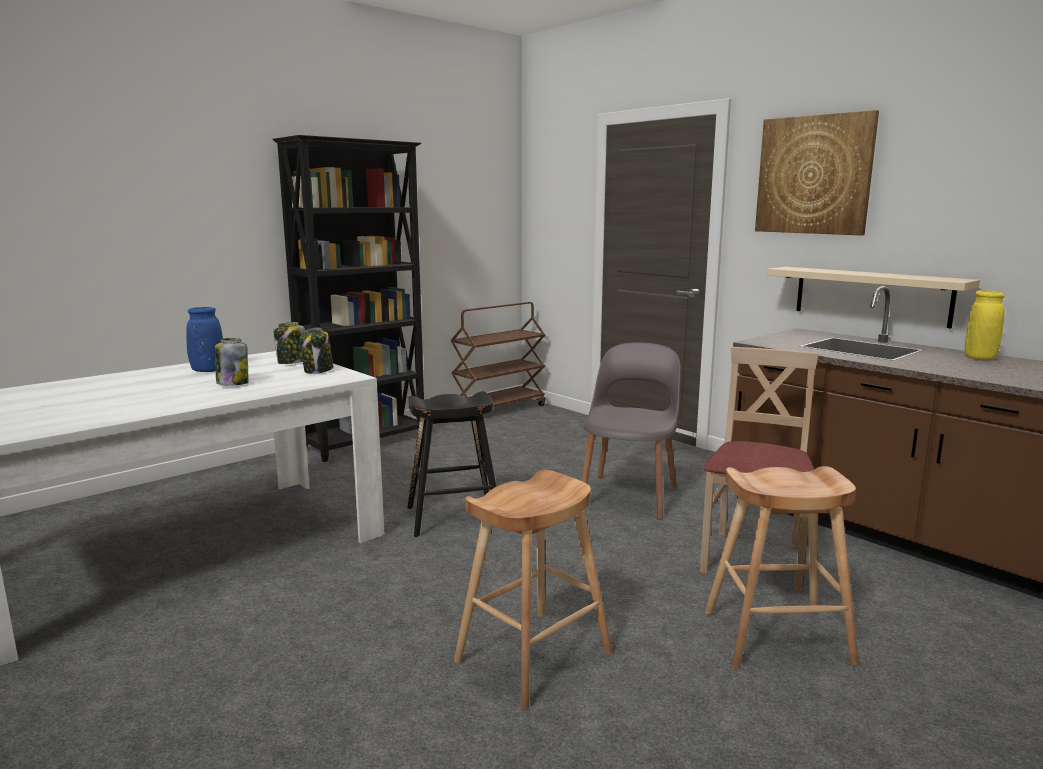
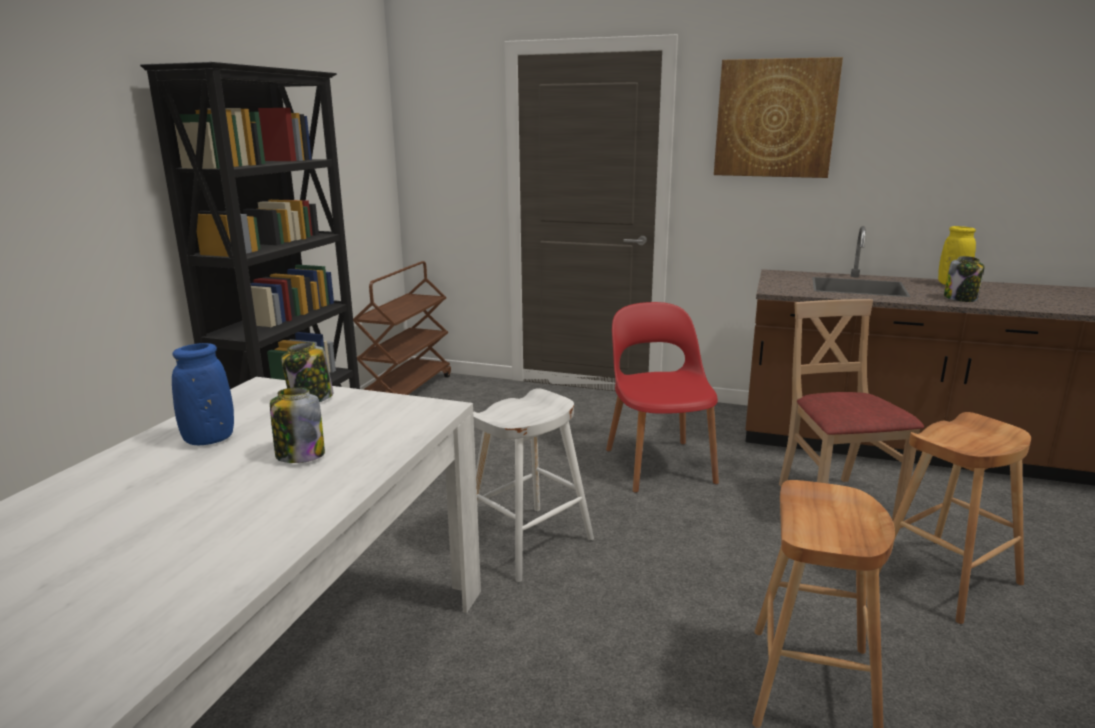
camera: 30 degrees left, 5 degrees up
jar [300,328,333,374] -> jar moved to [944,256,985,302]
black stool [407,392,496,537] -> white stool [473,388,594,582]
grey chair [582,342,681,519] -> red chair [606,302,719,493]
beige shelf [767,267,980,328] -> none

